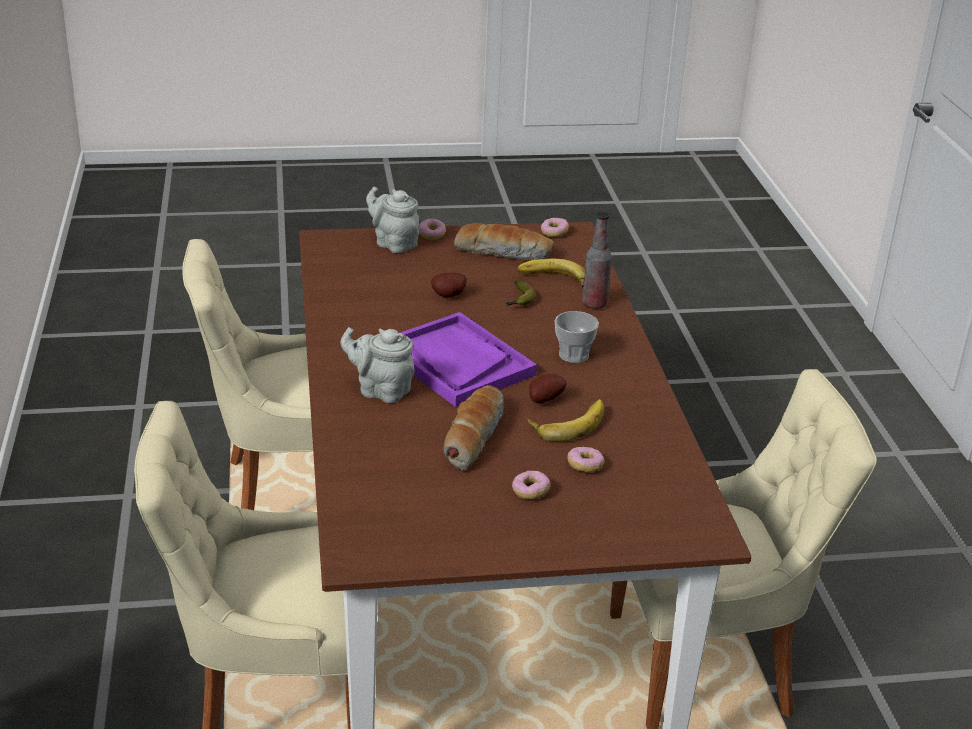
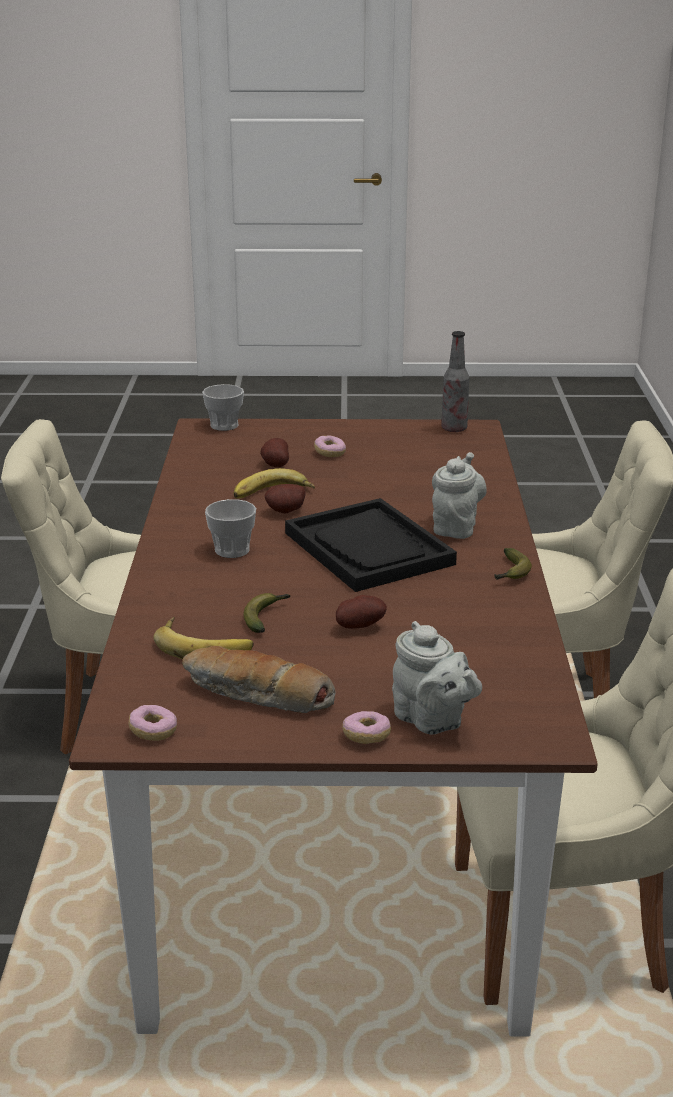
camera: 170 degrees left, 5 degrees down
grey teapot [340,327,415,403] -> grey teapot turned 105 degrees counterclockwise [432,452,487,539]
purple tray [401,312,537,407] -> black tray [285,498,457,592]
bread [443,385,504,471] -> none
donut [567,447,604,473] -> potato [260,438,289,467]
bottle [582,212,612,309] -> bottle moved to [441,331,469,432]
none -> cup [202,384,244,431]
none -> banana [494,548,532,580]

